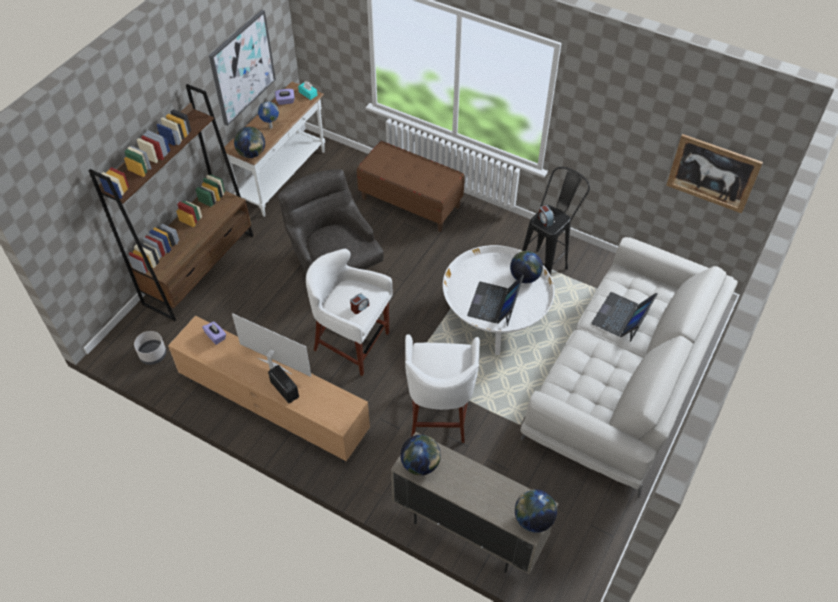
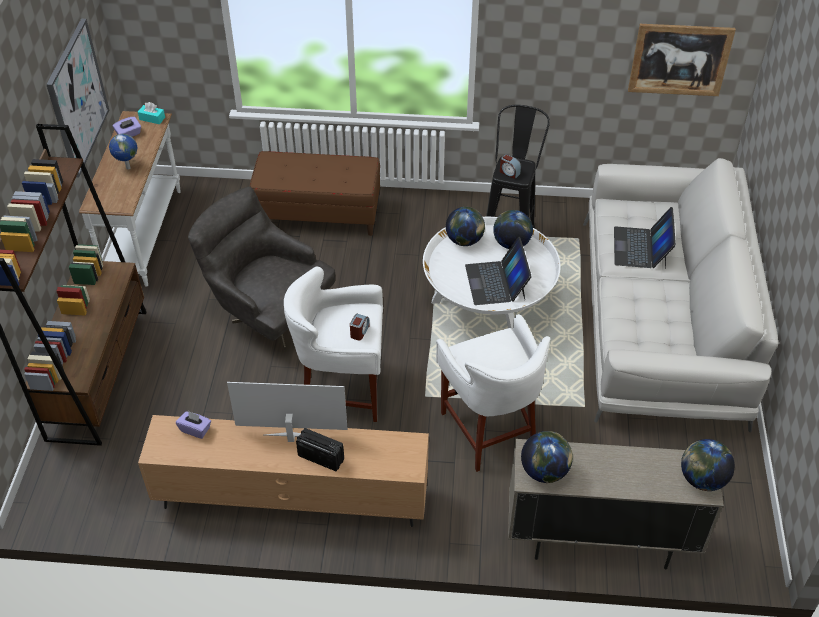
camera: 25 degrees left, 5 degrees down
grey planter [134,331,166,365] -> none
globe [234,127,265,158] -> globe moved to [446,207,485,246]

